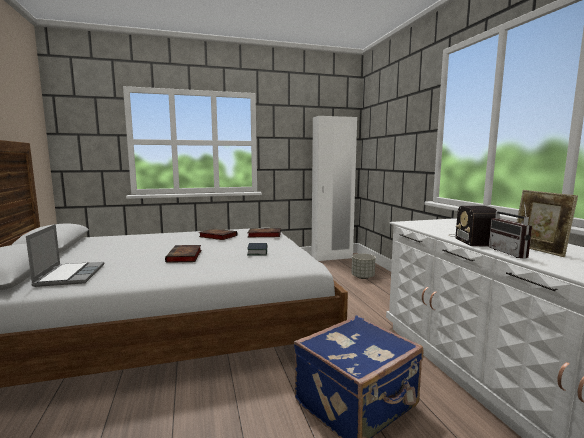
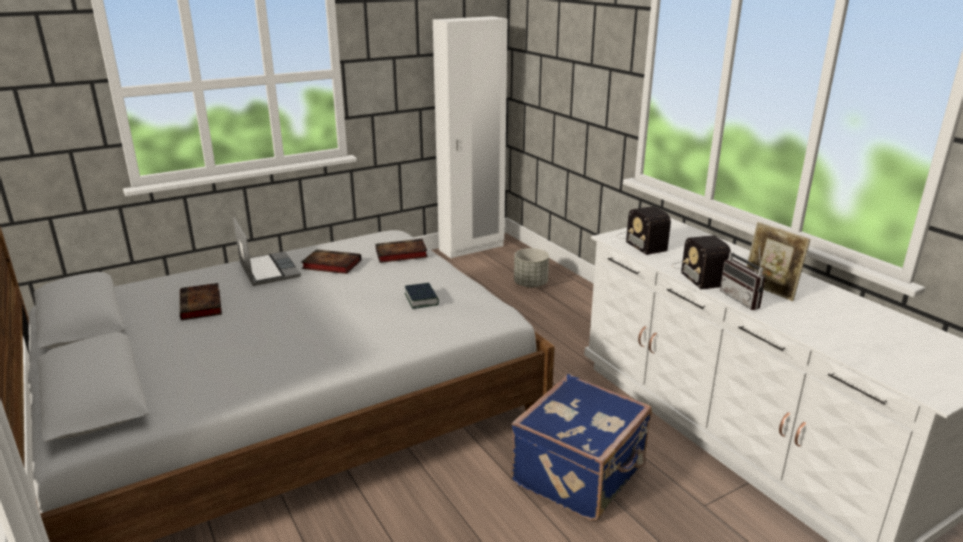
camera: 15 degrees left, 15 degrees up
laptop [26,224,104,287] -> laptop moved to [233,217,301,286]
book [165,245,201,263] -> book moved to [180,283,222,320]
none -> radio [616,206,671,255]

